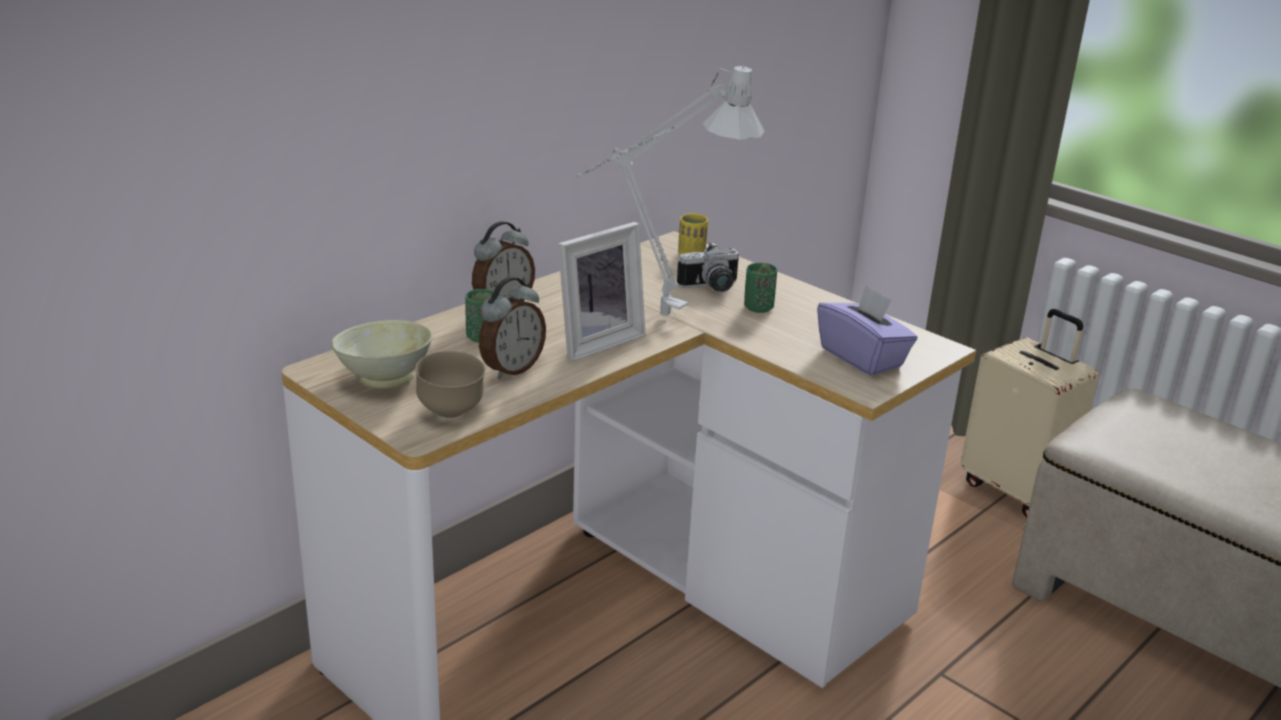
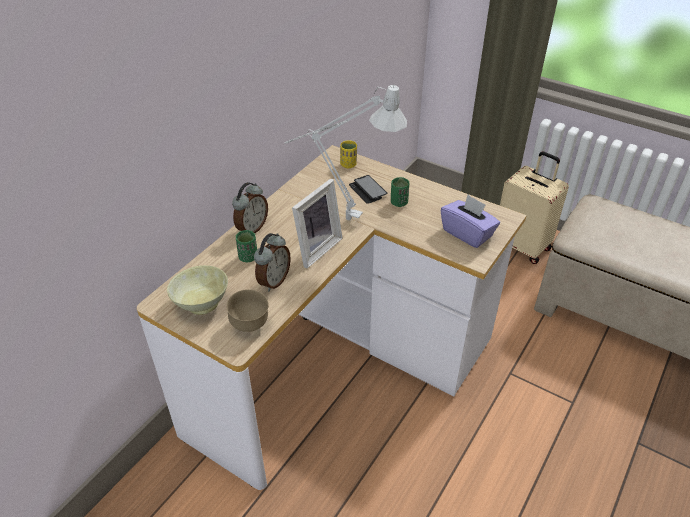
camera: 10 degrees left, 15 degrees up
camera [677,242,739,292] -> phone [349,175,387,204]

